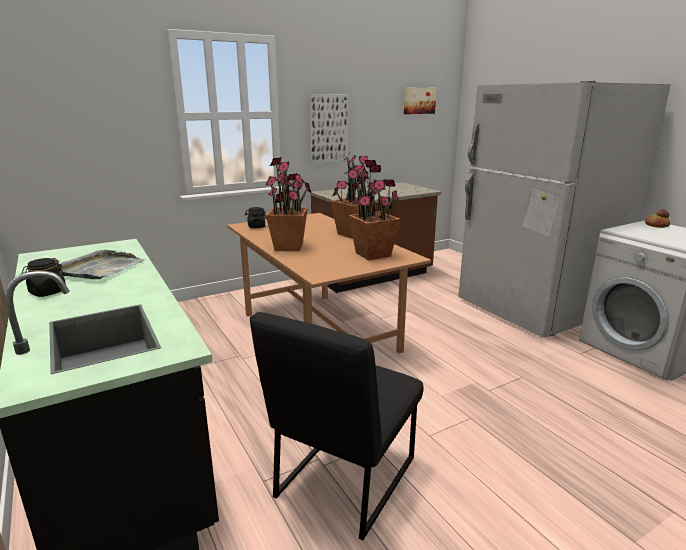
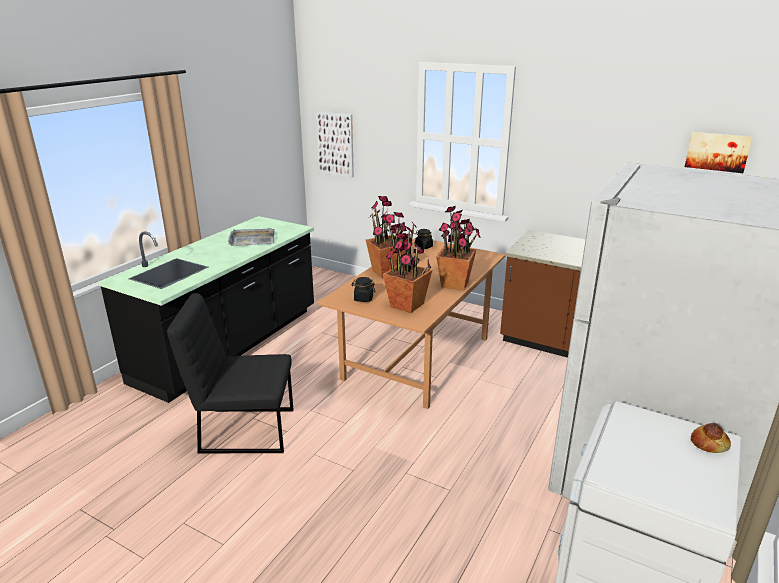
camera: 60 degrees right, 5 degrees up
black jar [21,258,66,297] -> black jar moved to [351,277,375,302]
picture [308,95,349,164] -> picture moved to [316,111,354,178]

